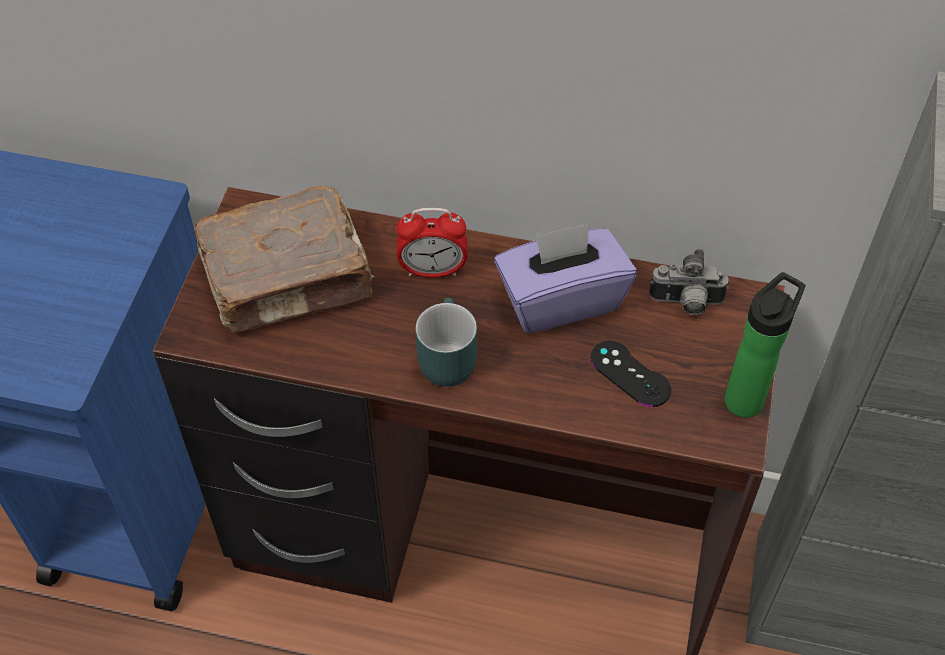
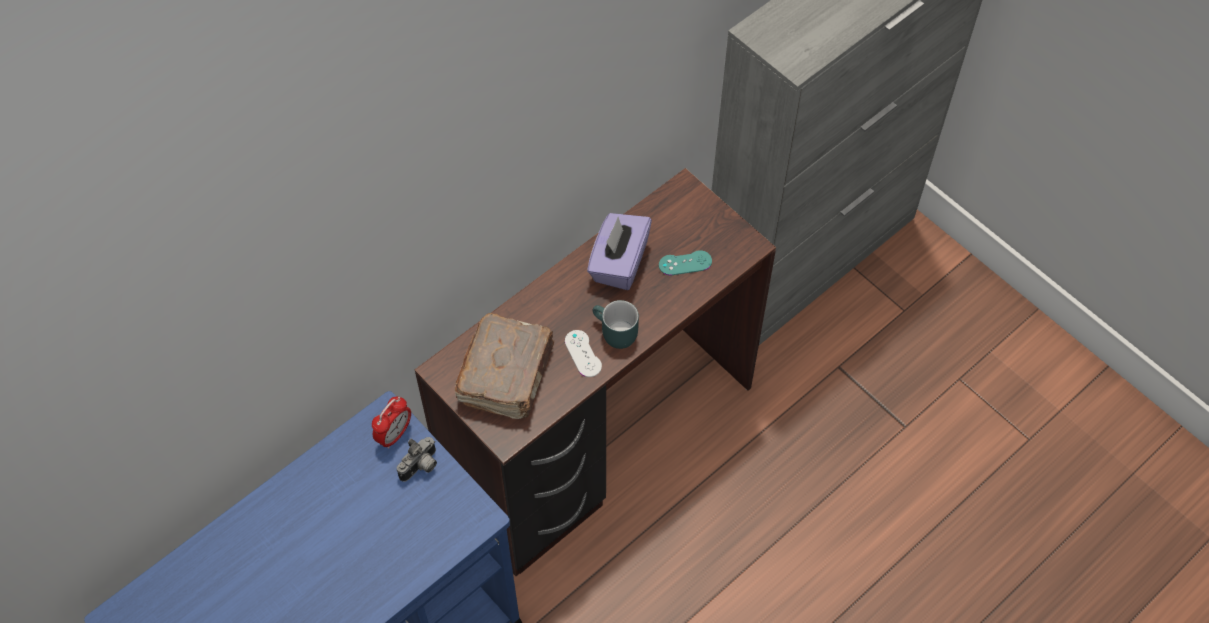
camera: 55 degrees left, 5 degrees up
alarm clock [396,208,468,278] -> alarm clock moved to [372,397,411,449]
black game controller [590,341,671,407] -> turquoise game controller [659,250,712,275]
camera [649,249,729,315] -> camera moved to [397,437,437,482]
bottle [724,272,806,417] -> none
none -> white game controller [565,330,602,377]

